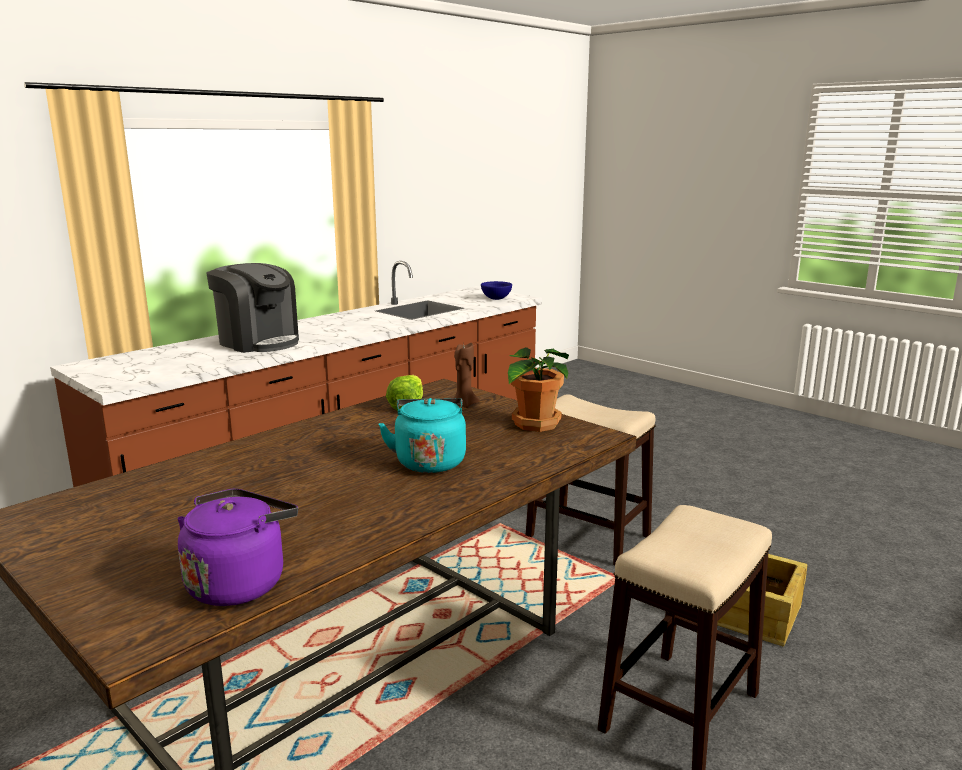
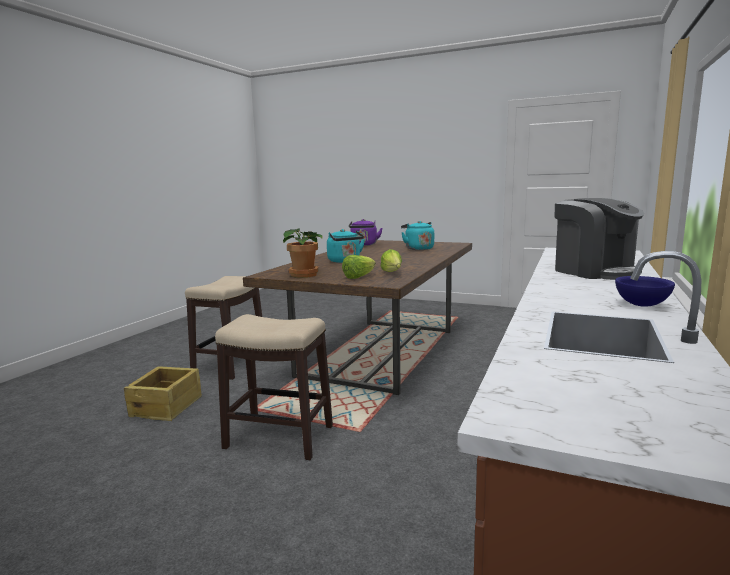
camera: 160 degrees right, 5 degrees down
coffee machine [206,263,299,353] -> coffee machine turned 135 degrees counterclockwise [555,198,644,280]
brown candle [454,343,480,408] -> lettuce [342,255,376,279]
blue bowl [481,281,512,300] -> blue bowl moved to [615,276,675,307]
none -> turquoise kettle [401,221,434,250]

